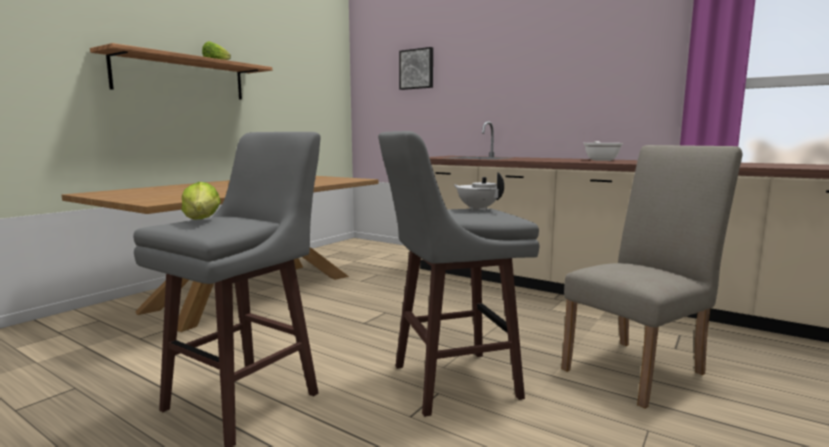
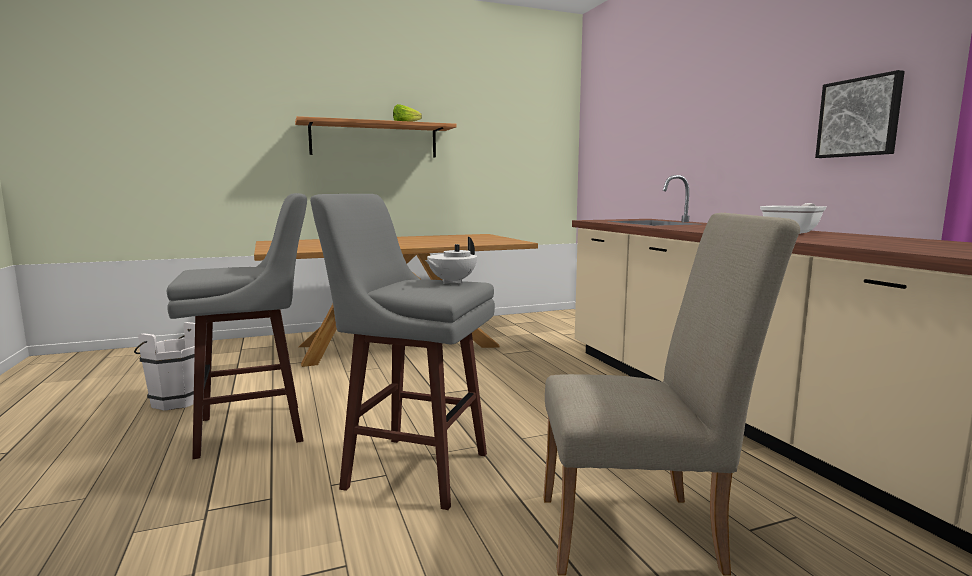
camera: 35 degrees right, 0 degrees up
lettuce [182,182,221,220] -> none
picture [399,47,433,90] -> picture moved to [815,70,905,158]
white teapot [453,172,504,210] -> white teapot turned 135 degrees counterclockwise [425,237,477,284]
none -> white bucket [134,322,195,410]

